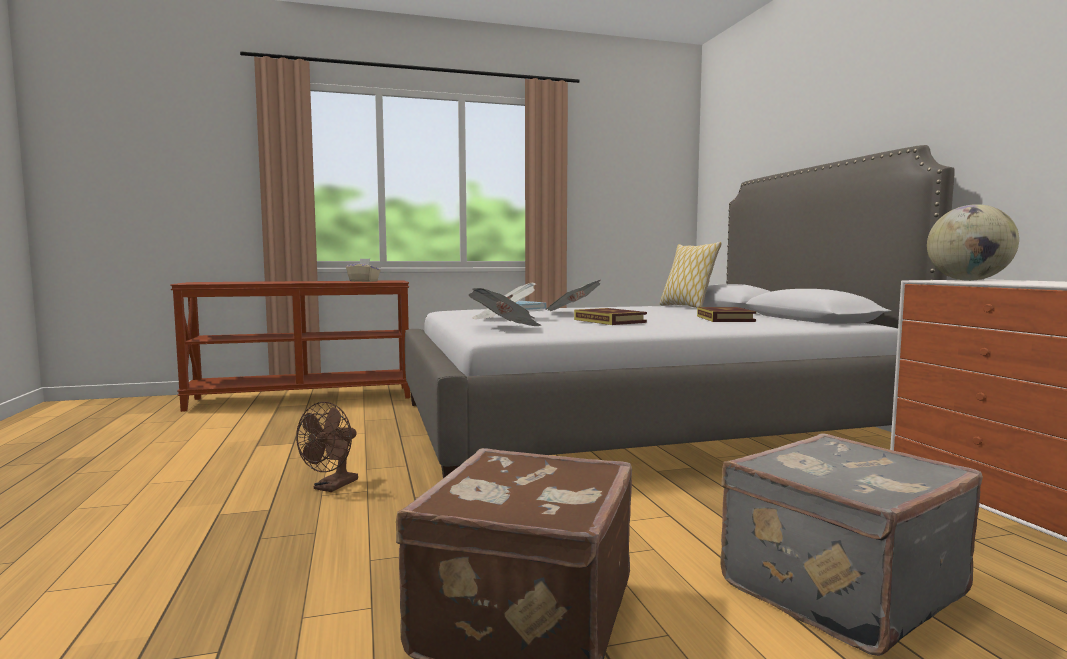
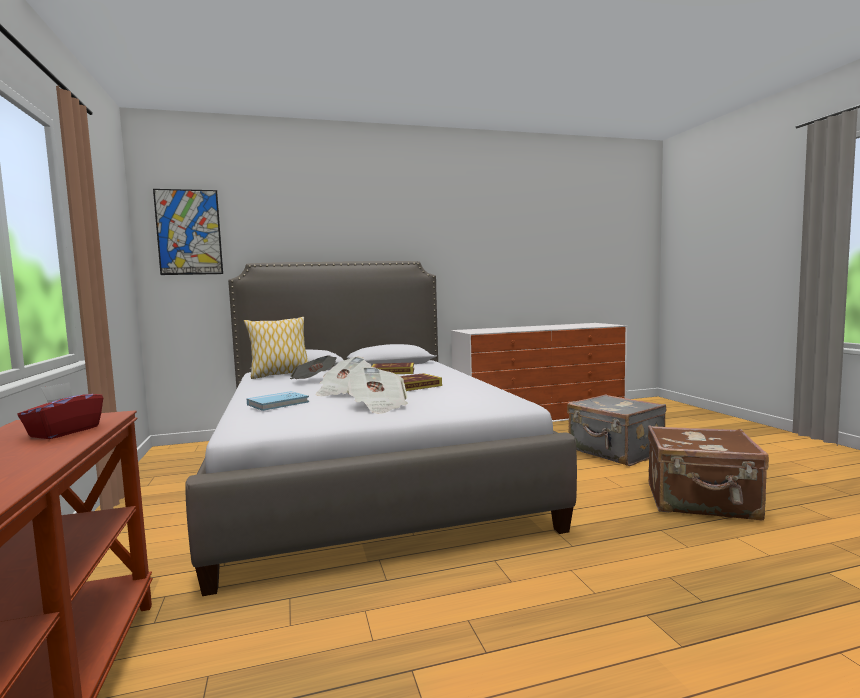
camera: 90 degrees left, 0 degrees up
brown fan [296,402,358,492] -> none
beige tissue box [346,258,381,282] -> red tissue box [18,382,103,439]
newspaper [469,288,541,326] -> newspaper moved to [290,355,337,379]
globe [927,204,1019,281] -> none
none -> picture [153,189,223,275]

